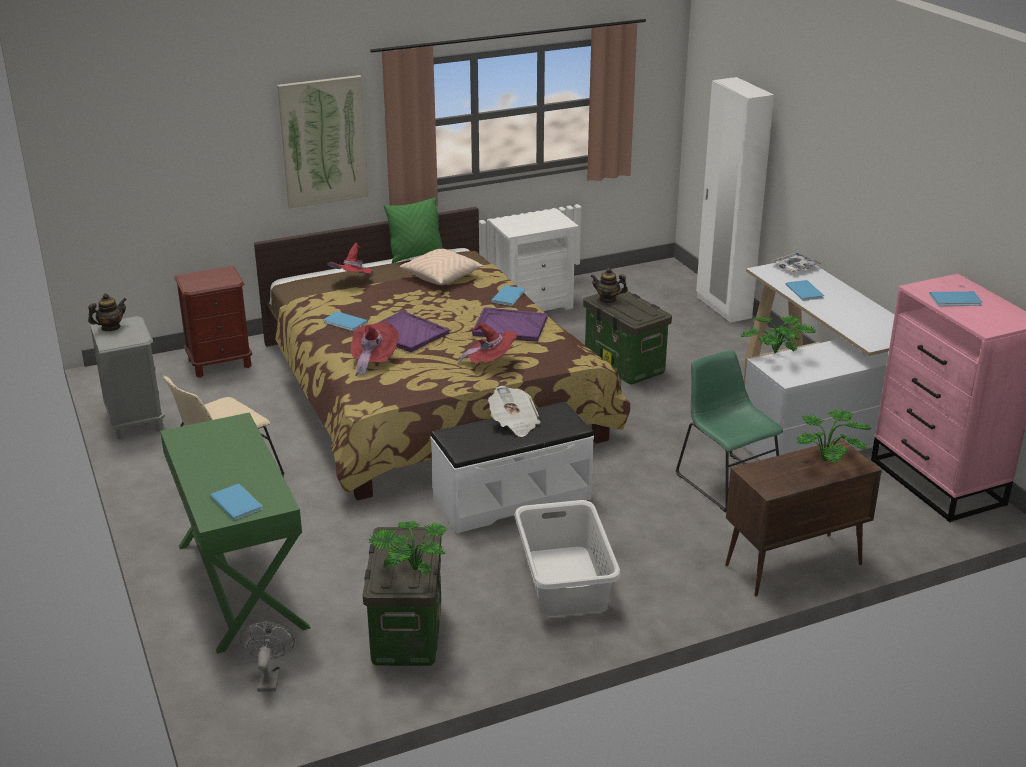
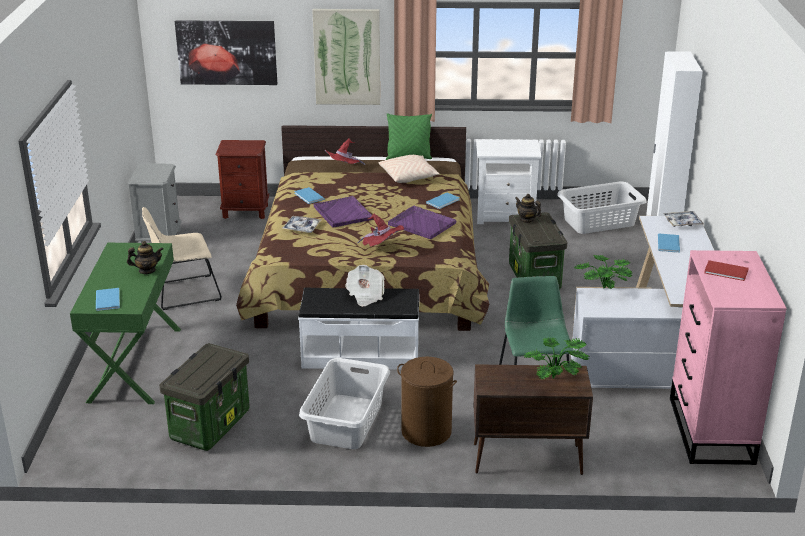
camera: 25 degrees right, 0 degrees up
teapot [88,293,127,331] -> teapot moved to [127,241,163,274]
grey fan [240,621,294,692] -> none
red hat [350,321,399,377] -> tray [282,216,321,233]
potted plant [368,521,448,575] -> none
blue book [930,291,983,306] -> red book [704,260,749,281]
none -> picture [175,20,277,85]
none -> brown laundry basket [397,357,457,447]
none -> grey laundry basket [557,181,647,234]

